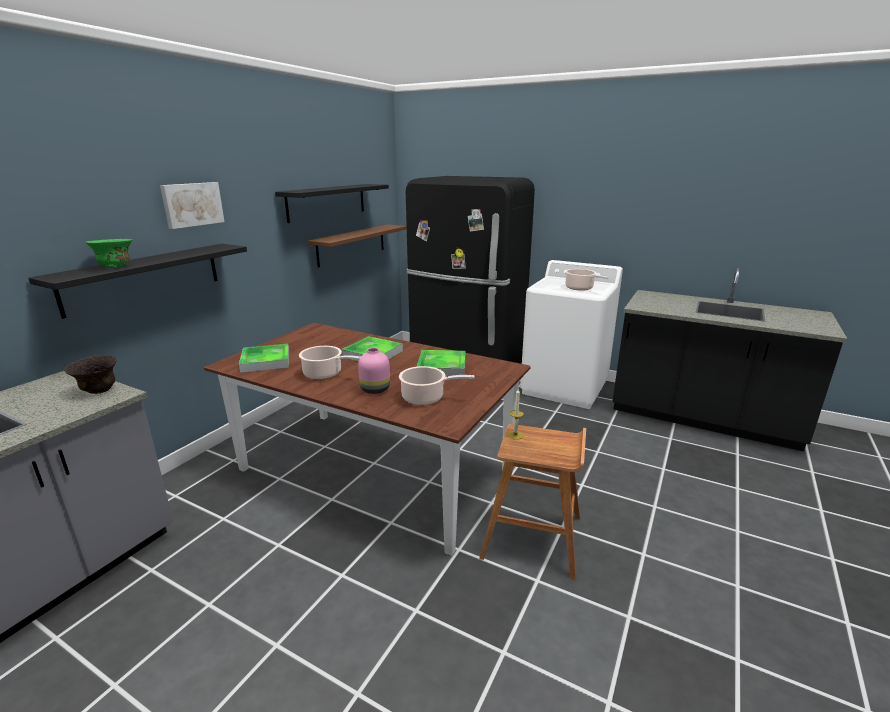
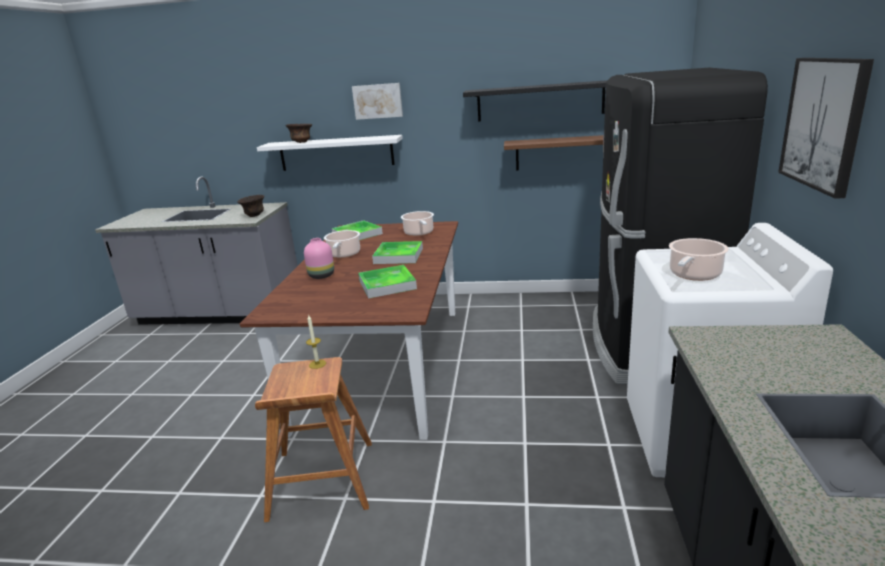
camera: 70 degrees right, 0 degrees up
black shelf [28,244,247,319] -> white shelf [257,135,403,171]
green bowl [85,239,132,268] -> brown bowl [285,124,312,143]
cooking pot [399,366,475,405] -> cooking pot moved to [401,211,434,236]
none -> picture [778,58,874,199]

